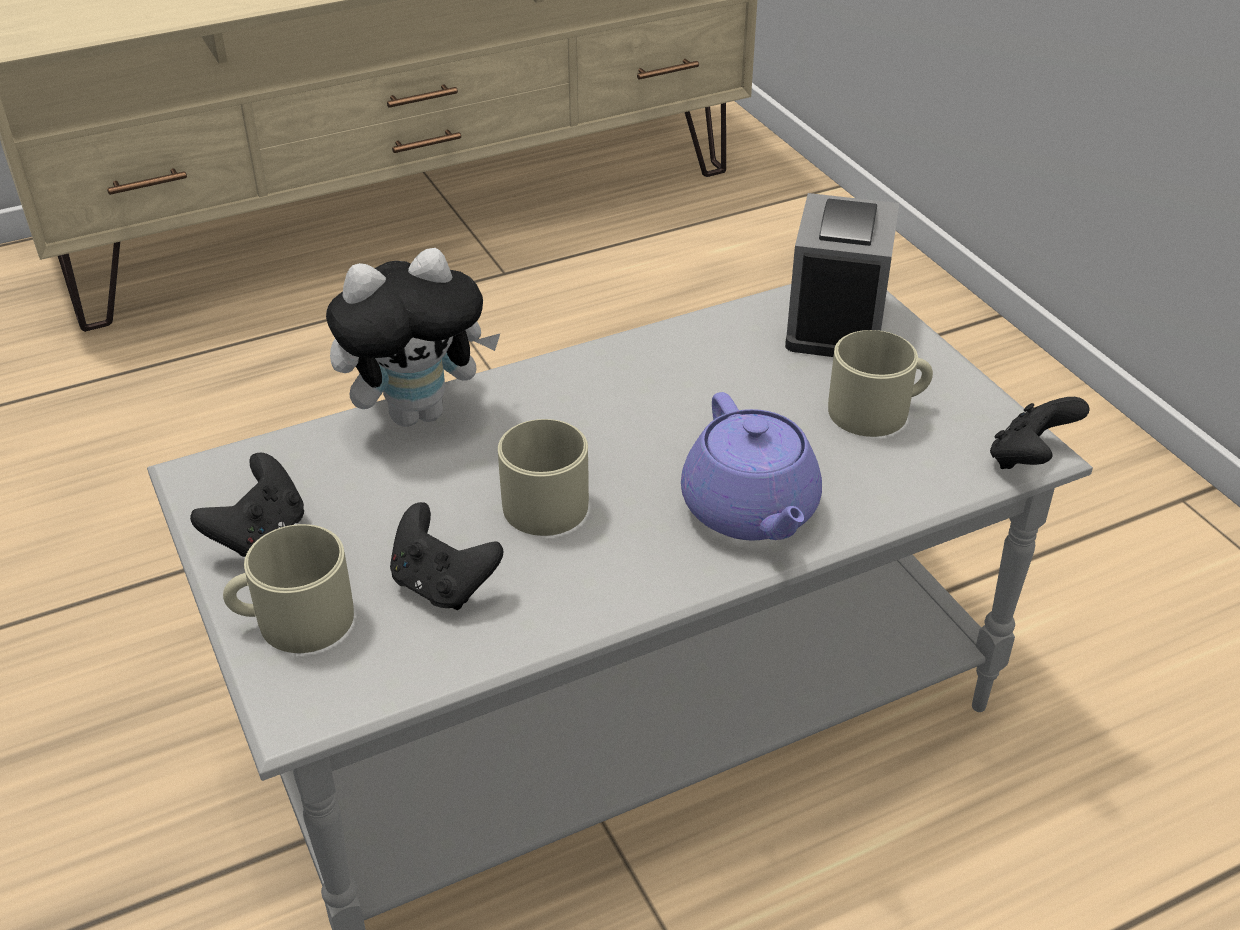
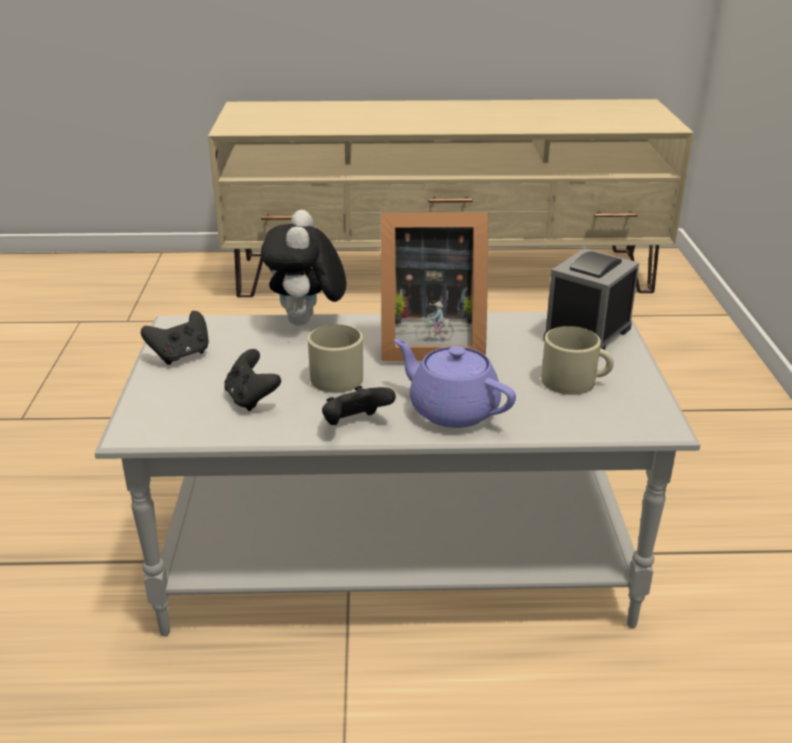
camera: 25 degrees right, 10 degrees down
beige mug [223,524,354,653] -> none
plush toy [326,248,500,427] -> plush toy turned 90 degrees clockwise [261,210,346,326]
purple teapot [681,392,822,541] -> purple teapot turned 120 degrees clockwise [394,339,516,428]
black game controller [990,397,1089,469] -> black game controller moved to [322,386,396,425]
none -> picture frame [381,212,488,361]

